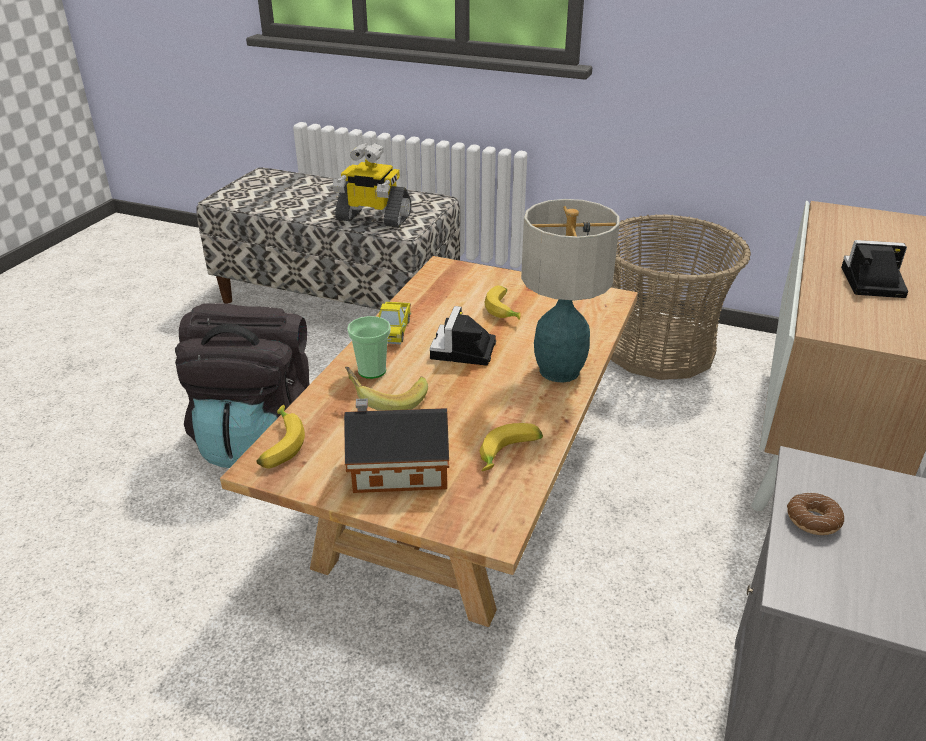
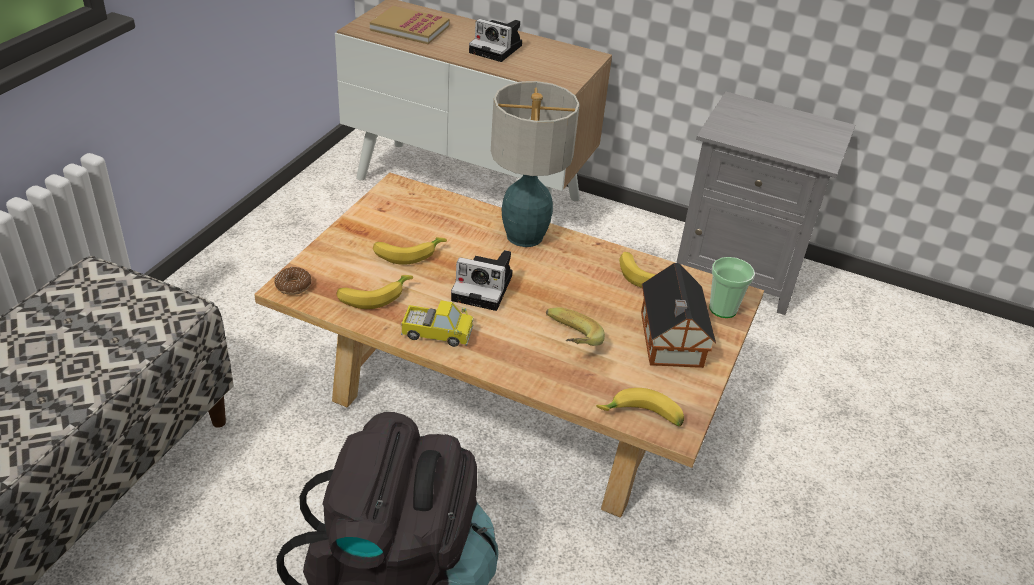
camera: 90 degrees left, 5 degrees up
toy robot [332,142,412,228] -> none
cup [347,316,391,379] -> cup moved to [709,257,755,318]
basket [610,214,751,380] -> none
donut [787,492,844,535] -> donut moved to [274,267,312,295]
camera [841,240,908,298] -> camera turned 75 degrees counterclockwise [469,19,522,62]
none -> banana [337,275,413,309]
none -> book [370,6,450,44]

